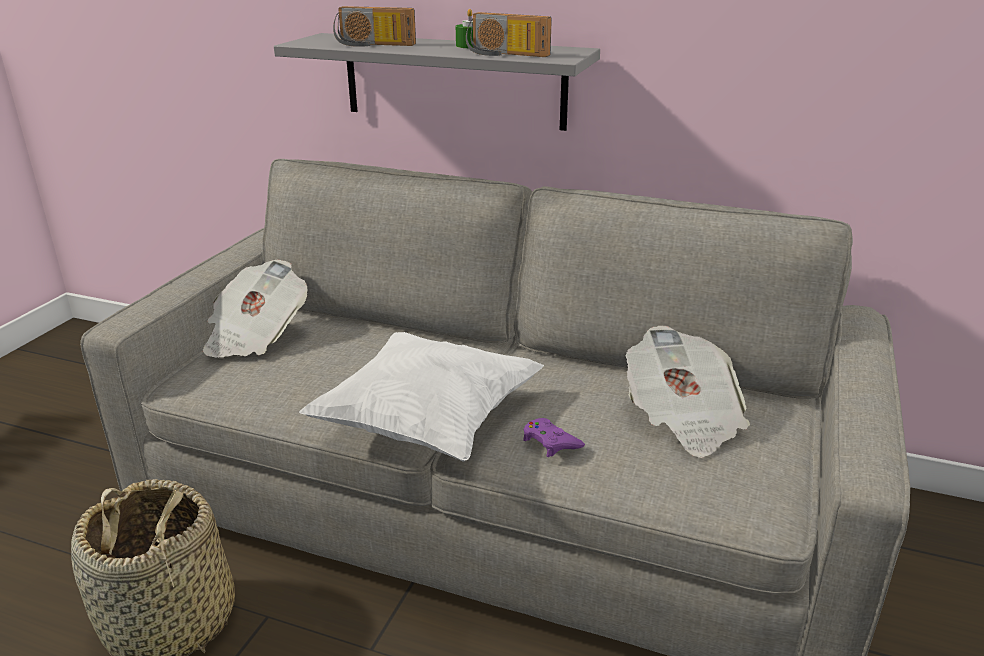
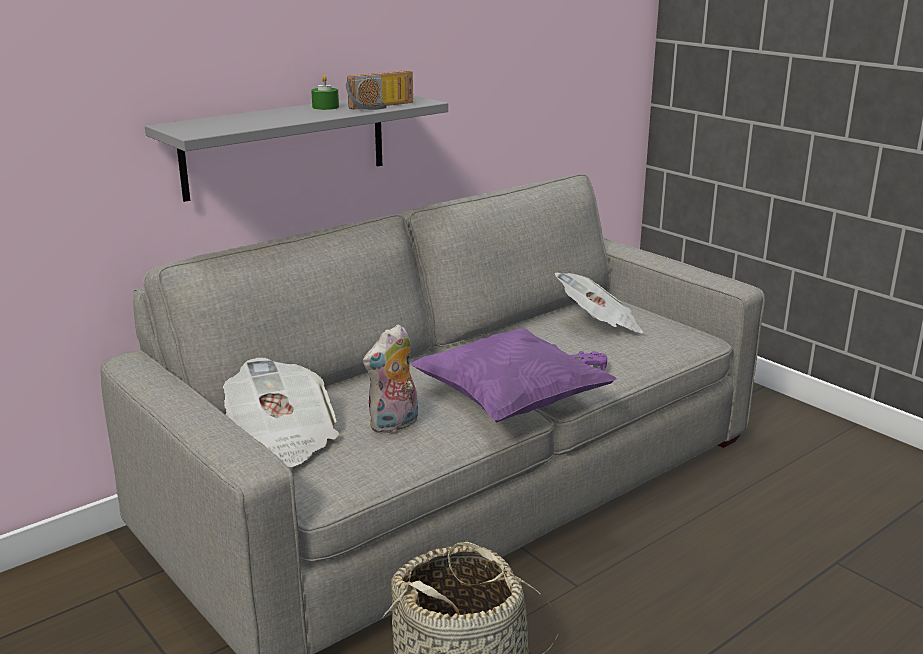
camera: 60 degrees left, 5 degrees down
white pillow [299,332,544,462] -> purple pillow [410,328,617,423]
radio [333,6,416,47] -> none
none -> plush toy [363,324,418,434]

